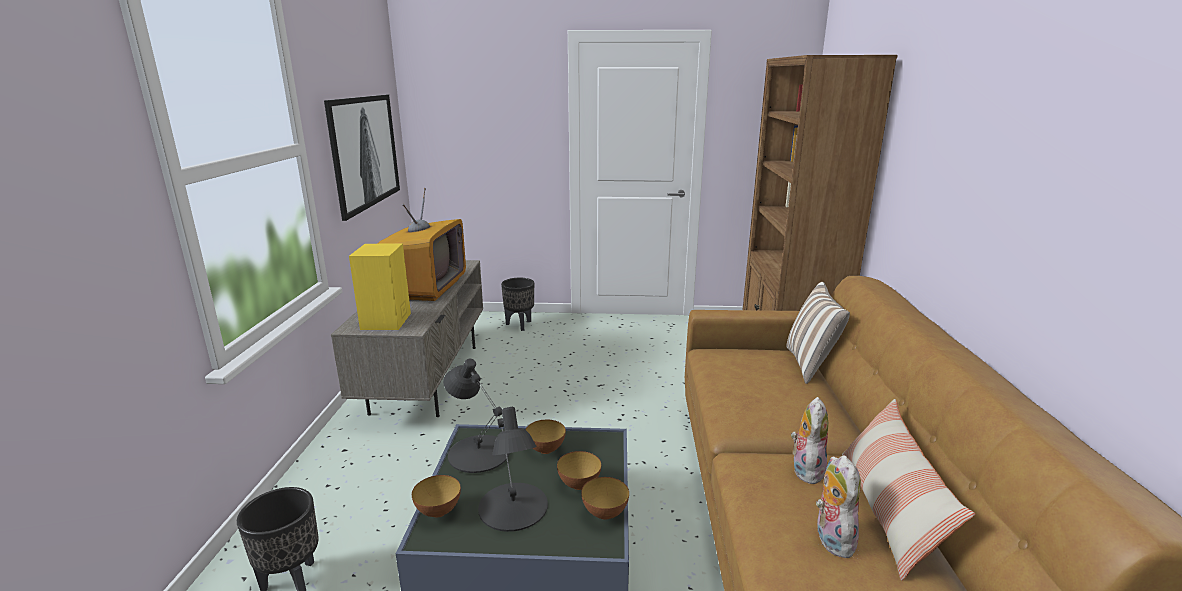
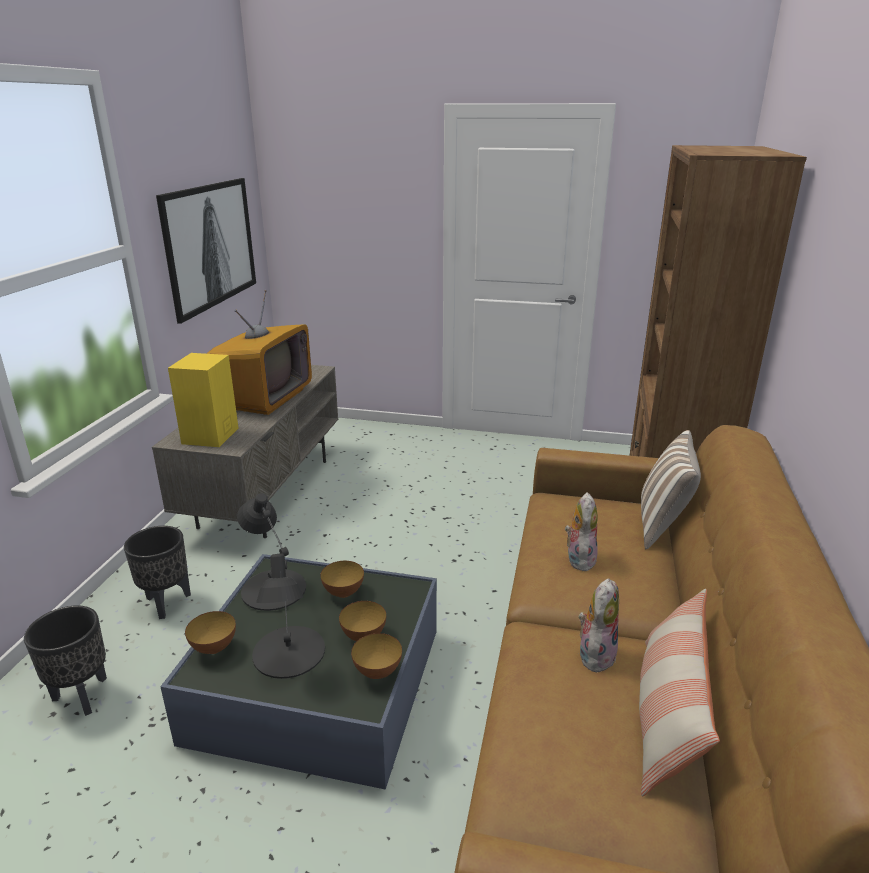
camera: 10 degrees right, 5 degrees up
black planter [501,278,534,331] -> black planter moved to [124,526,191,619]
plush toy [816,455,861,558] -> plush toy moved to [565,492,598,571]

